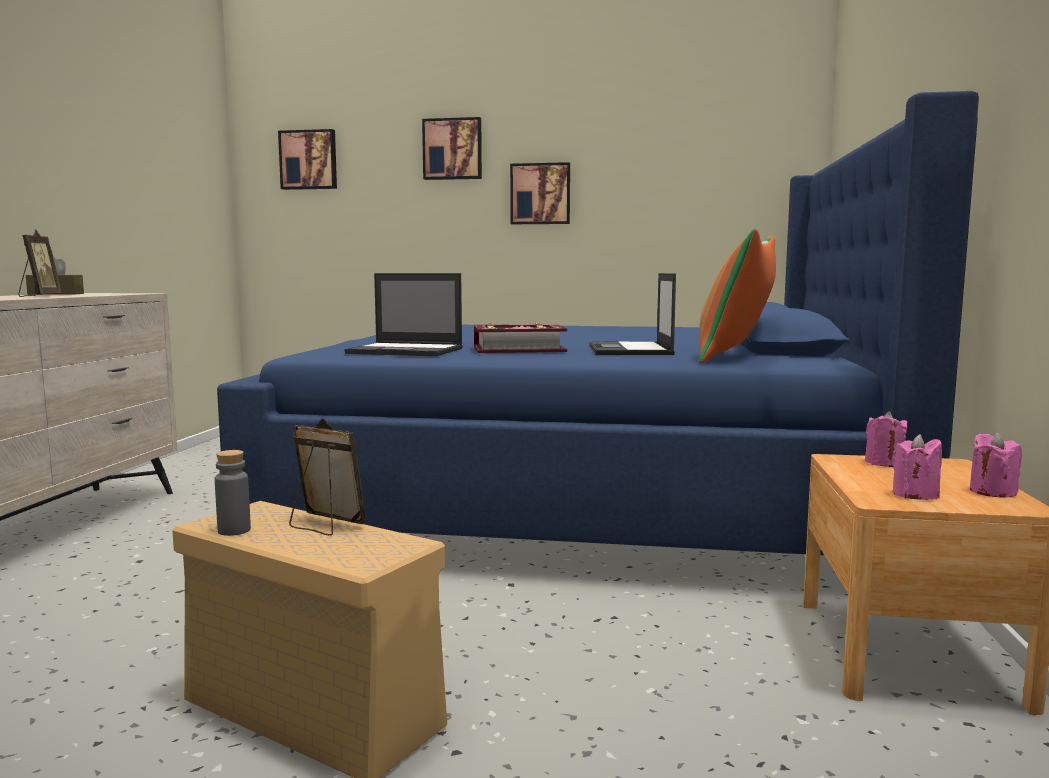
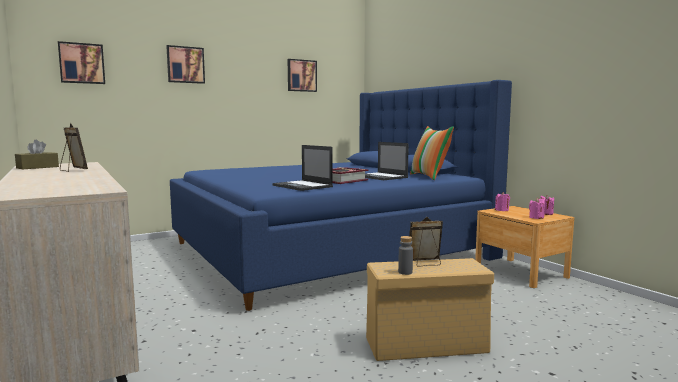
camera: 40 degrees left, 0 degrees up
laptop [345,273,463,356] -> laptop turned 75 degrees clockwise [272,145,333,191]
picture [510,162,570,224] -> picture moved to [288,59,317,92]

